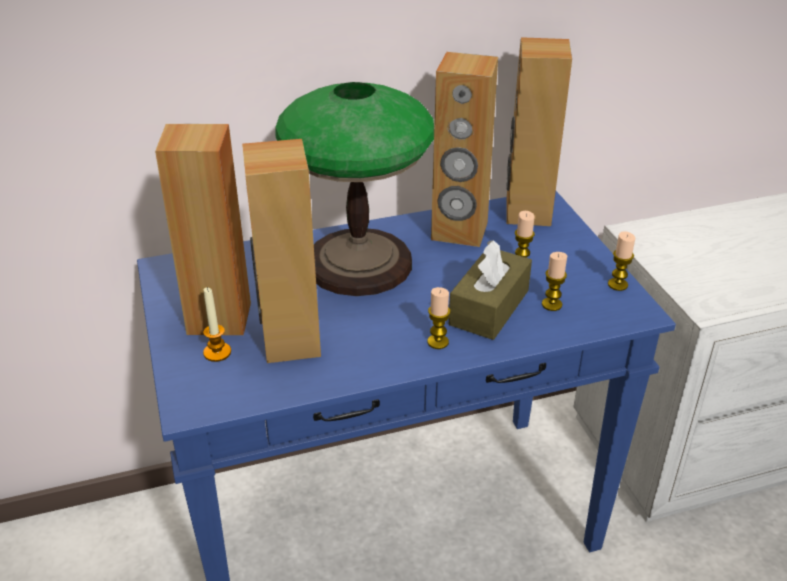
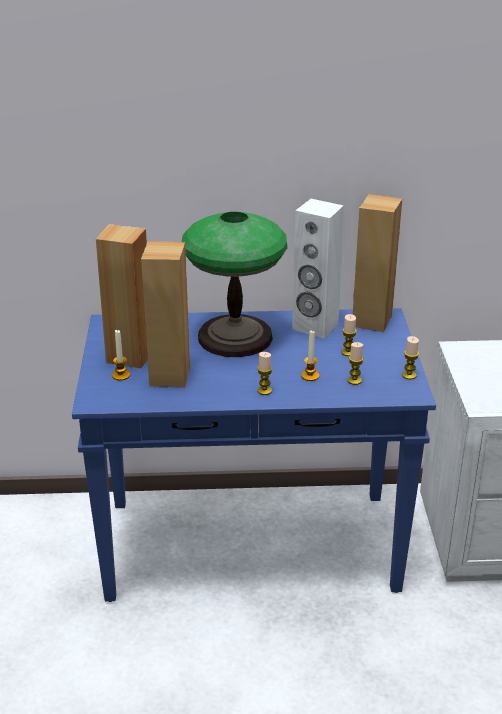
camera: 15 degrees right, 5 degrees down
brown speaker [431,52,498,247] -> white speaker [292,199,344,338]
brown tissue box [449,240,532,340] -> candle [301,331,319,381]

